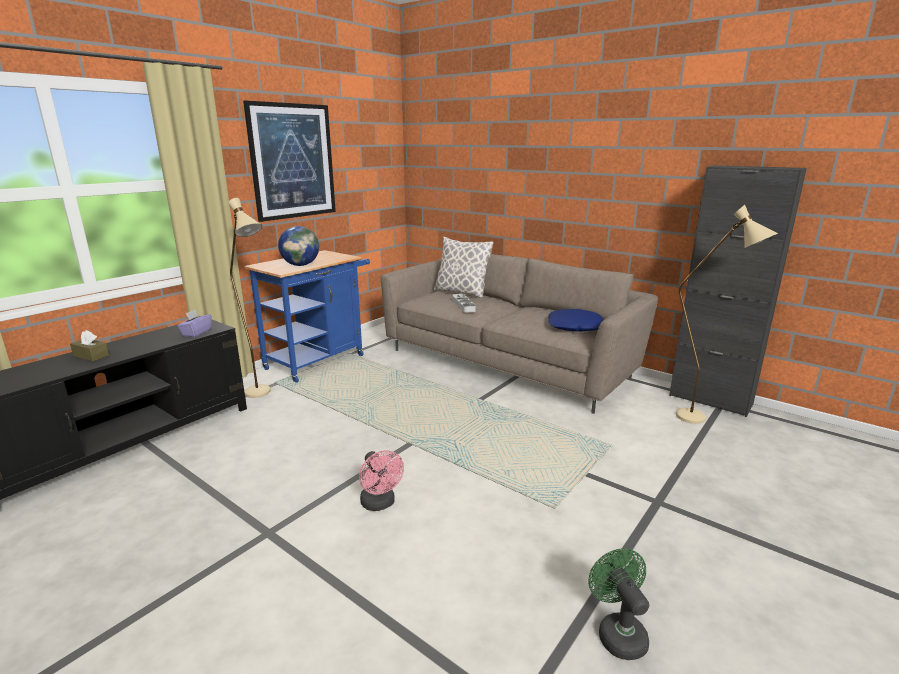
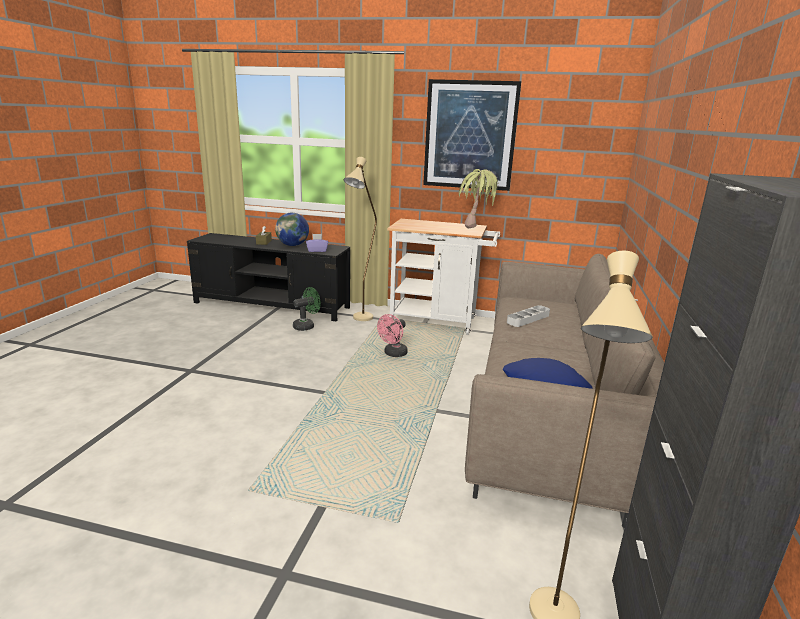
camera: 65 degrees right, 0 degrees up
blue cart [244,250,370,383] -> white cart [387,219,500,335]
globe [278,226,319,266] -> globe moved to [275,213,309,246]
pink fan [359,450,404,511] -> pink fan moved to [377,314,408,357]
pillow [434,237,494,298] -> none
green fan [588,548,649,660] -> green fan moved to [293,287,321,331]
none -> potted plant [459,169,499,228]

